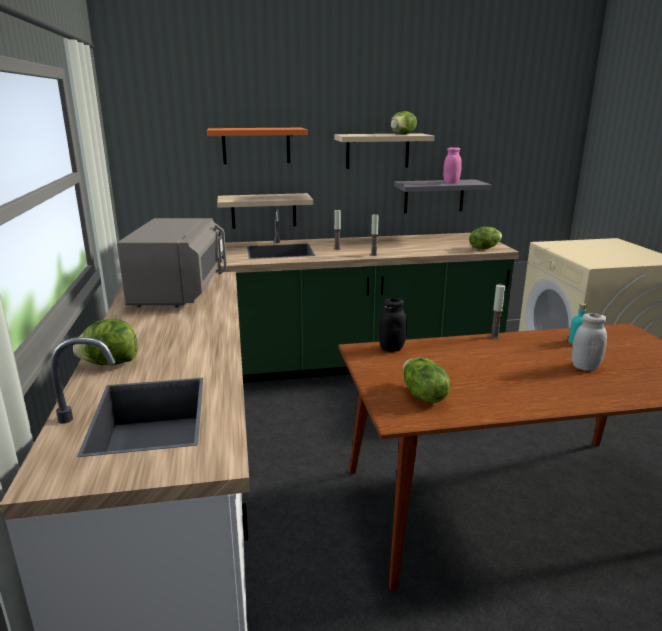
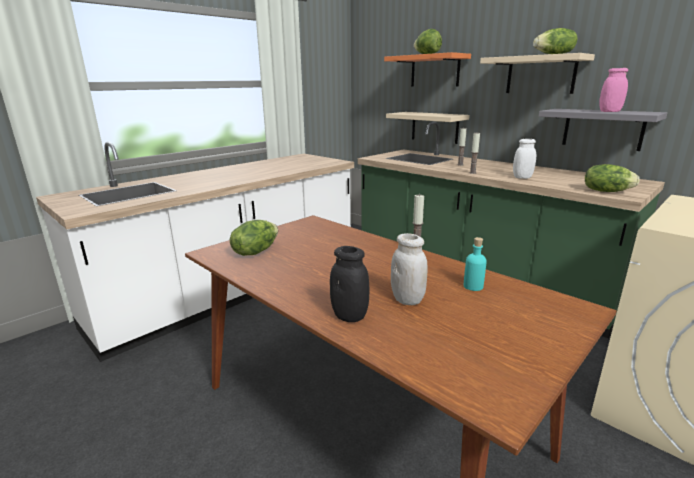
camera: 55 degrees right, 0 degrees up
lettuce [73,319,137,365] -> lettuce moved to [414,29,442,54]
grey microwave [117,218,227,308] -> none
black jar [379,298,407,352] -> black jar moved to [330,246,370,322]
none -> white jar [513,139,536,179]

